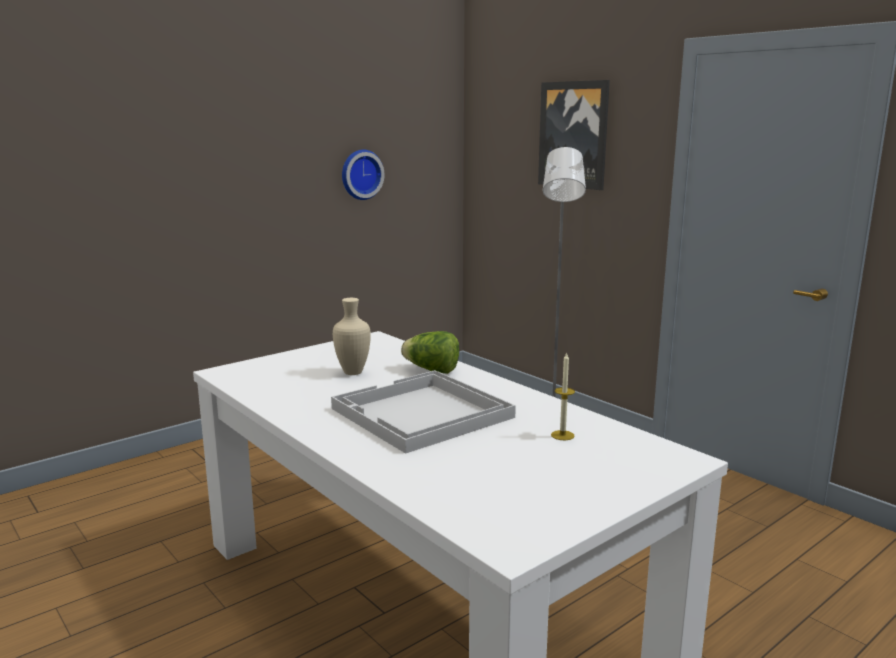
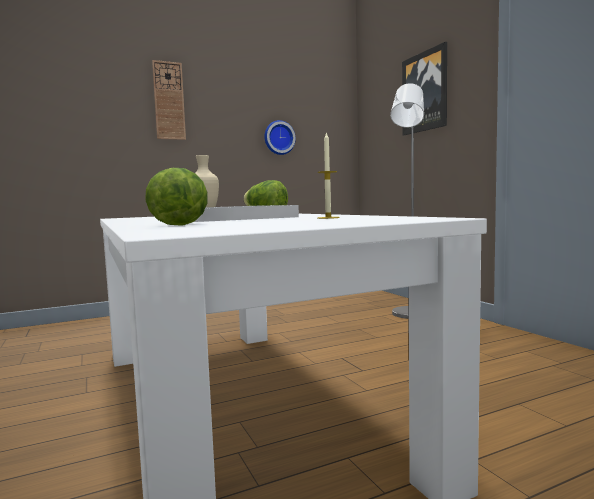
camera: 15 degrees right, 10 degrees down
none -> lettuce [145,168,207,225]
none -> wall clock [152,60,186,140]

